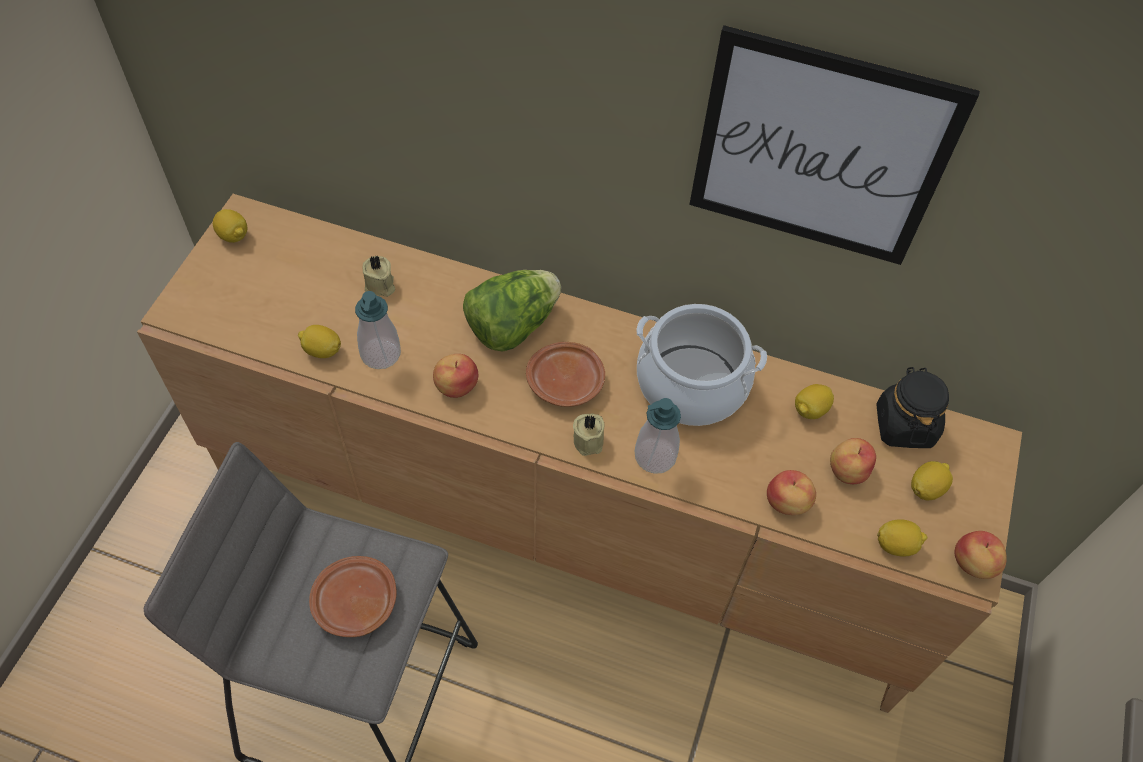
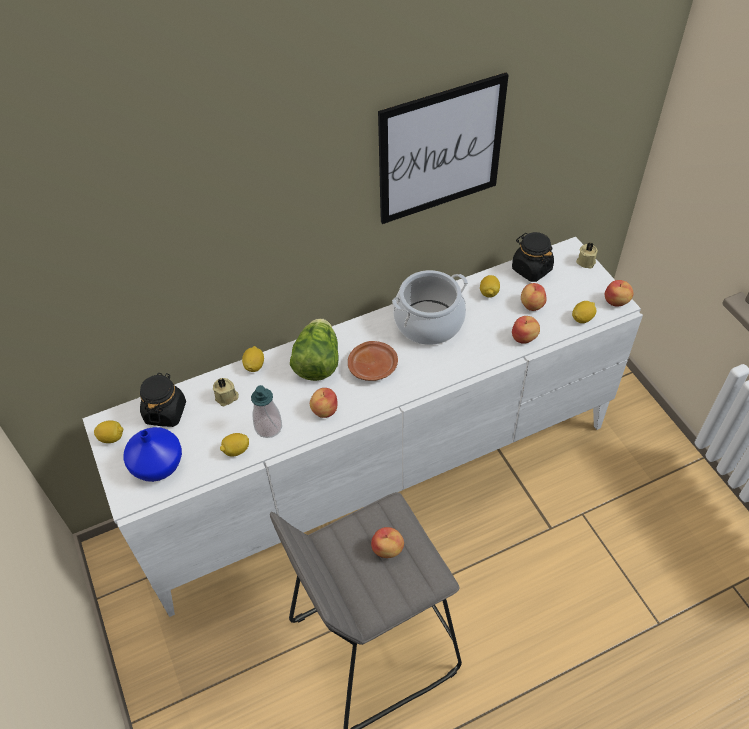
camera: 40 degrees left, 5 degrees down
brown cabinet [137,194,1022,713] -> white cabinet [82,237,643,617]
brown plate [309,556,397,637] -> apple [371,527,404,558]
beige candle [573,414,604,456] -> beige candle moved to [576,243,598,268]
soap dispenser [634,398,681,474] -> none
lemon [911,461,953,500] -> lemon moved to [242,346,264,372]
none -> blue vase [124,427,182,482]
none -> black jar [140,373,186,427]

